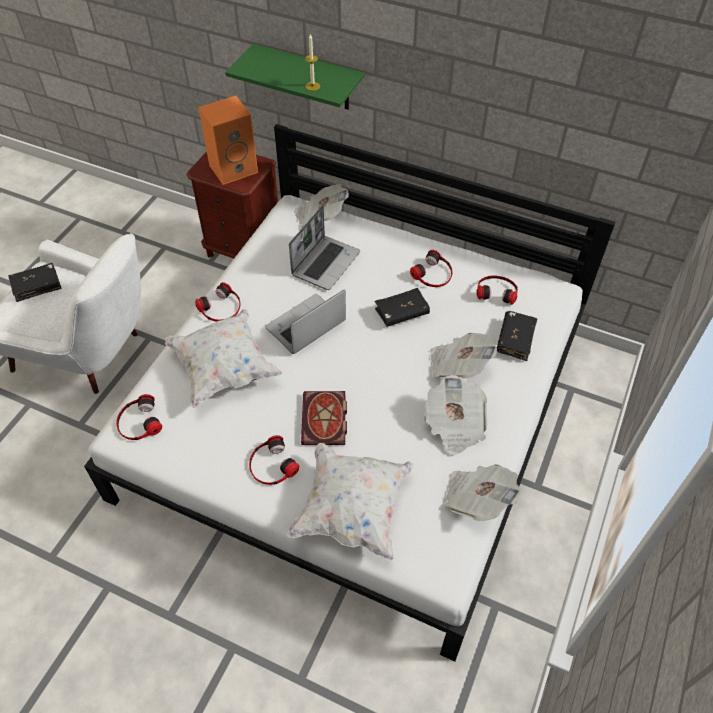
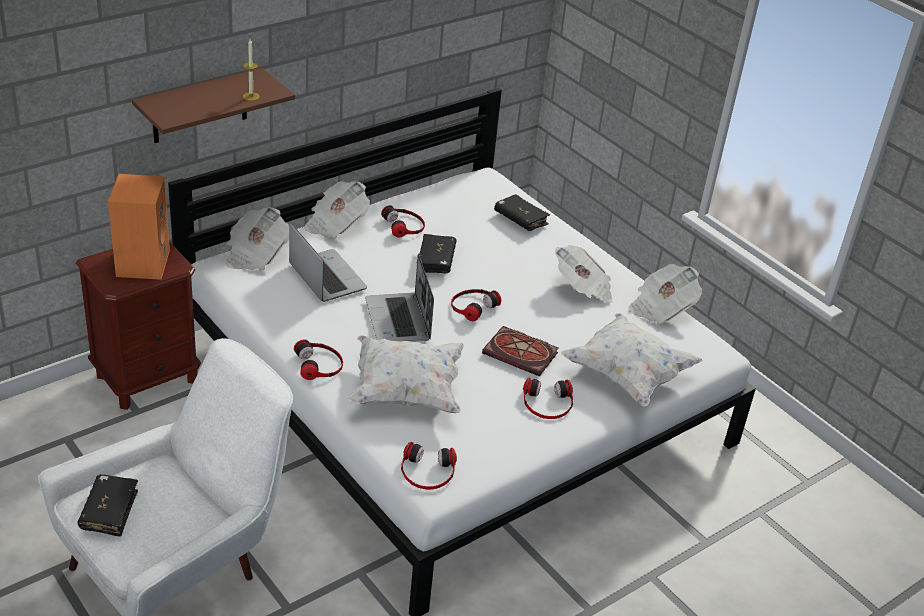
camera: 65 degrees left, 15 degrees down
green shelf [225,44,364,110] -> brown shelf [132,68,295,143]
newspaper [431,333,497,379] -> newspaper moved to [304,181,370,239]
headphones [476,275,518,305] -> headphones moved to [451,289,501,321]

